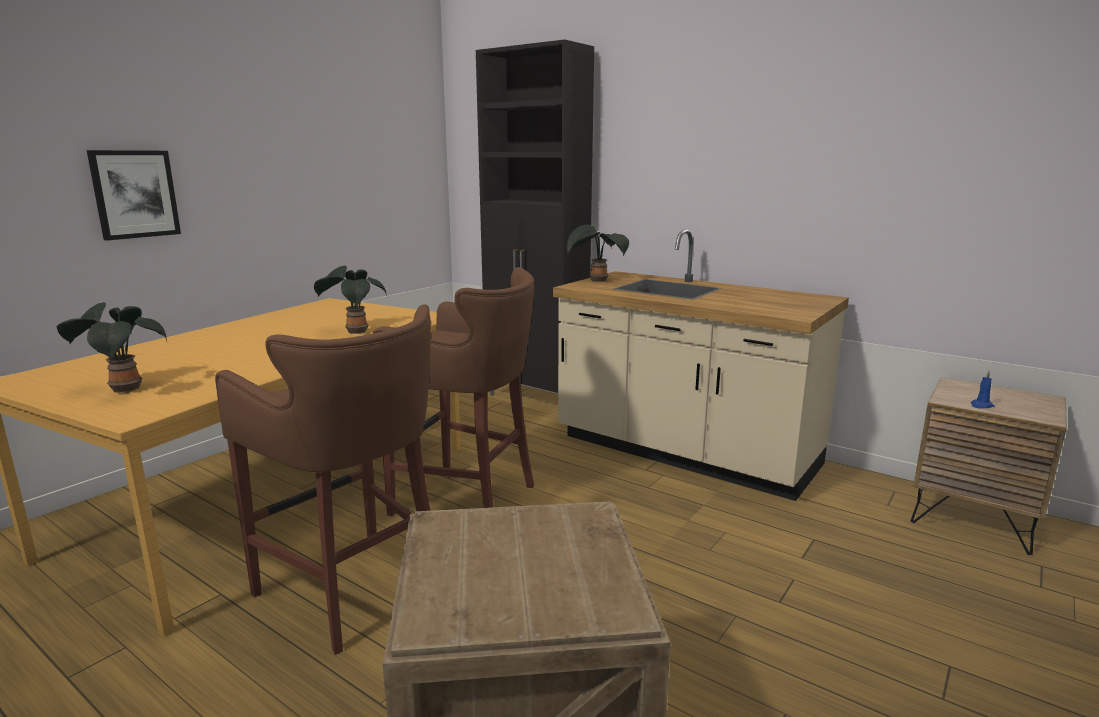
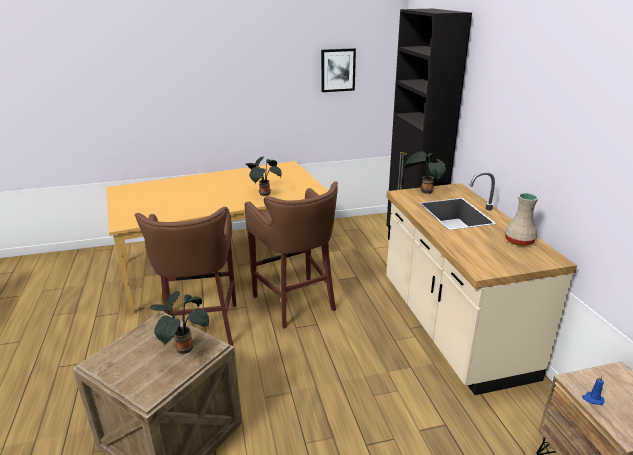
camera: 40 degrees right, 10 degrees up
potted plant [57,302,167,393] -> potted plant moved to [150,291,209,355]
picture [87,150,181,241] -> picture moved to [321,48,356,92]
none -> beige vase [505,193,538,246]

